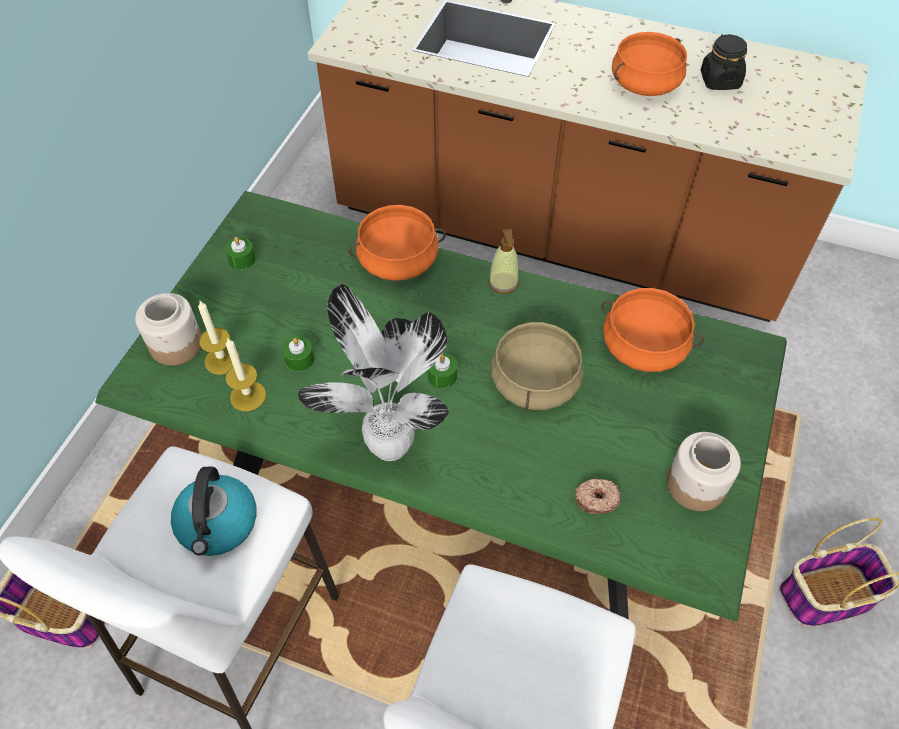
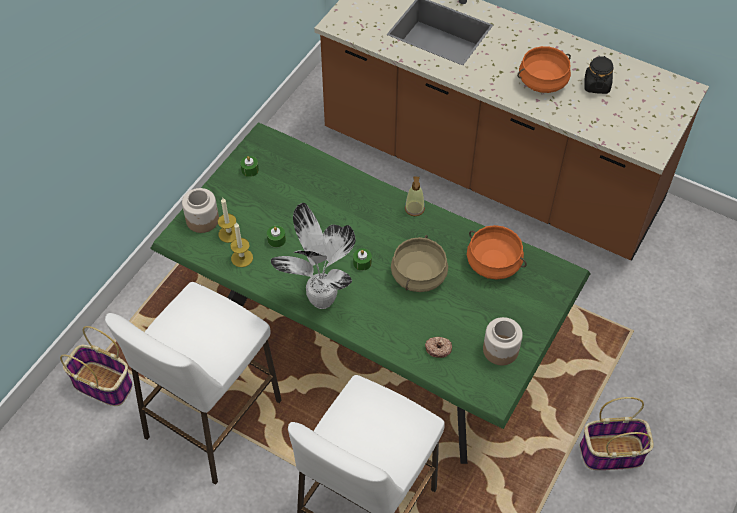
camera: 10 degrees right, 0 degrees up
kettle [171,467,257,556] -> none
orange cooking pot [349,205,446,281] -> none

